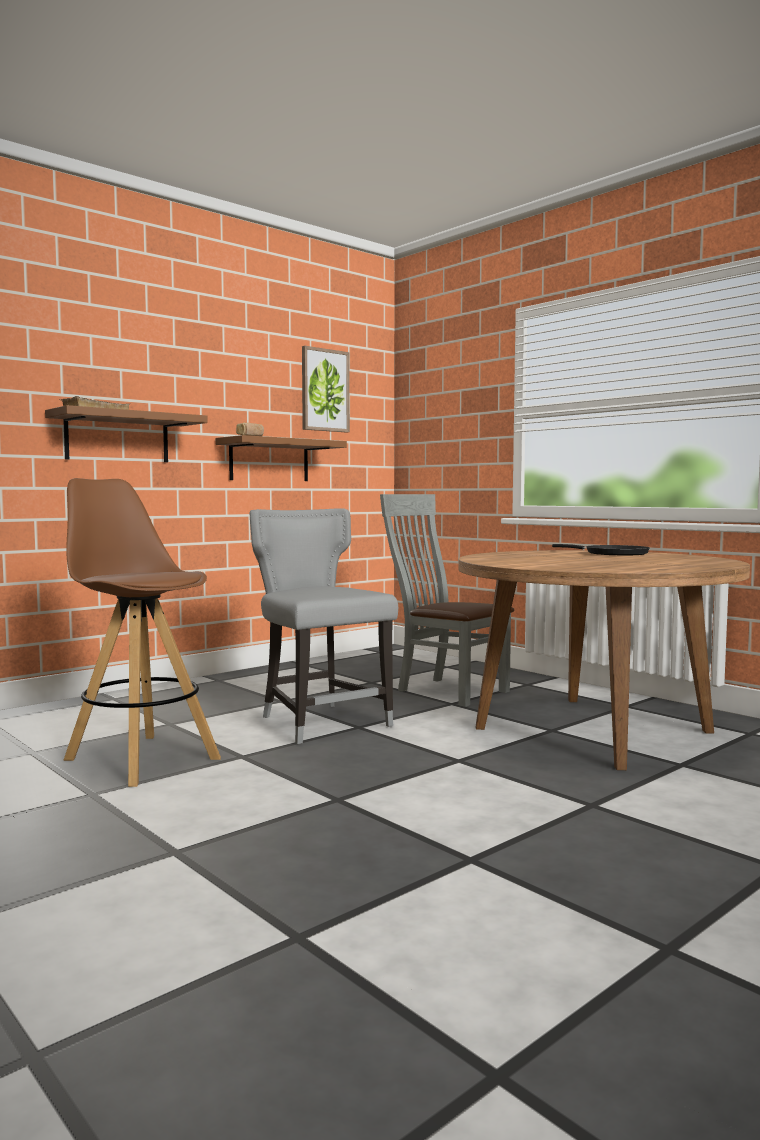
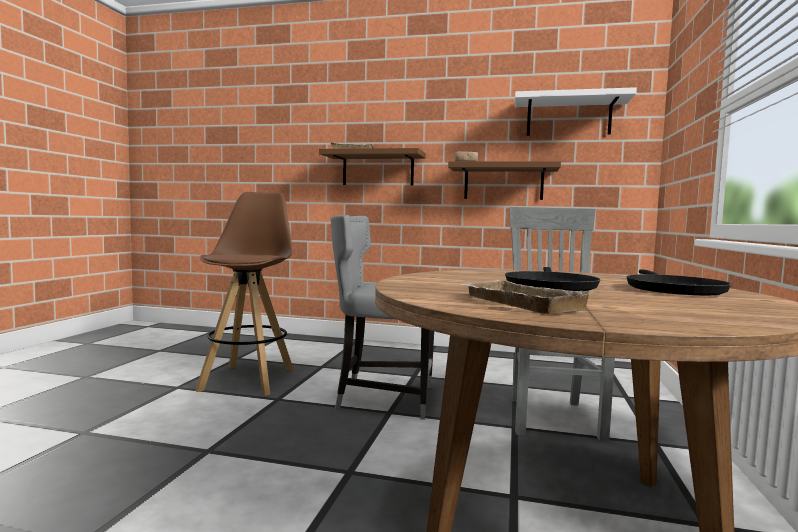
camera: 55 degrees right, 0 degrees up
grey chair [250,508,398,744] -> grey chair turned 105 degrees counterclockwise [331,215,434,420]
picture [302,346,350,432] -> white shelf [515,87,637,136]
none -> beige tray [461,280,594,314]
none -> black frying pan [505,267,600,291]

